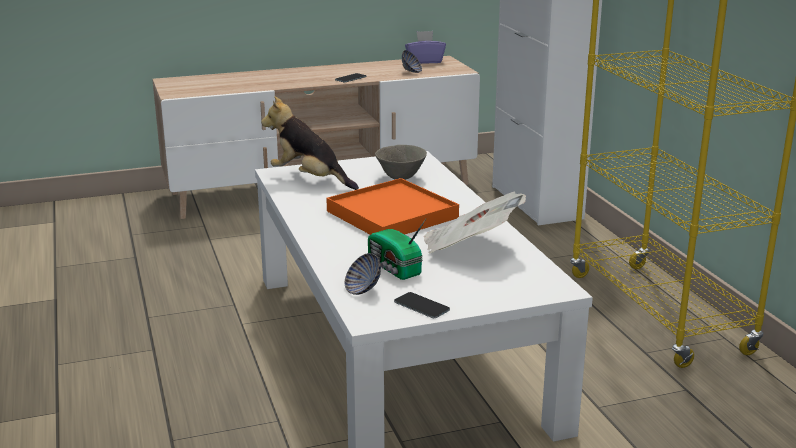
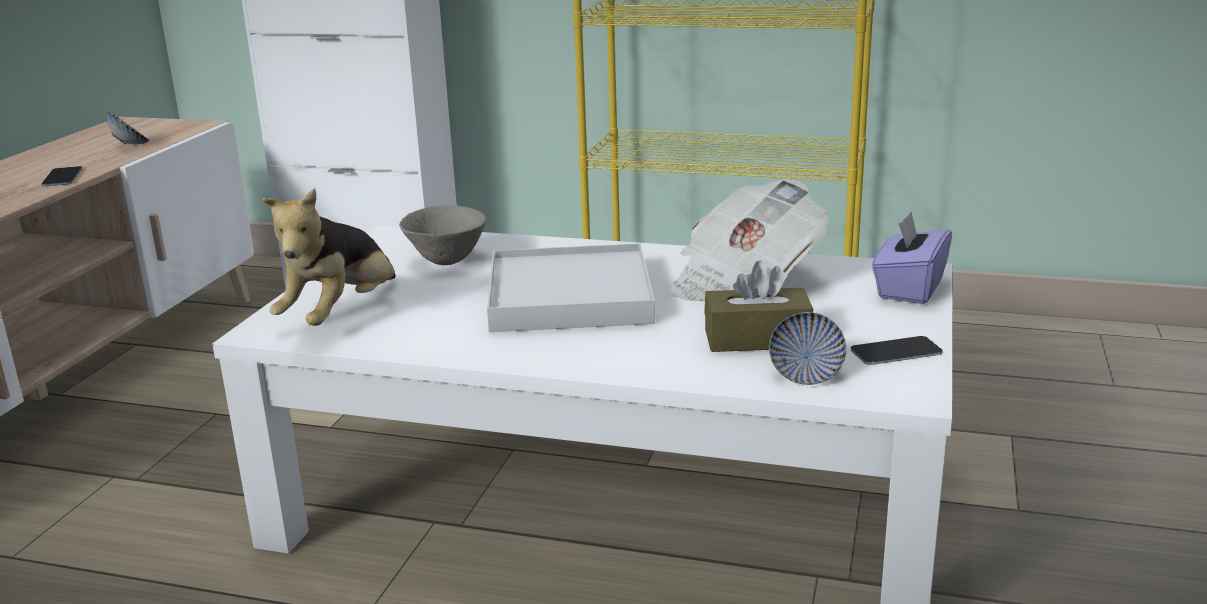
camera: 55 degrees left, 0 degrees up
plush toy [261,96,359,190] -> plush toy turned 45 degrees counterclockwise [263,188,396,326]
orange tray [326,178,459,235] -> white tray [487,243,655,332]
radio [368,219,426,280] -> brown tissue box [704,261,813,352]
purple tissue box [405,31,446,64] -> purple tissue box moved to [872,212,952,304]

